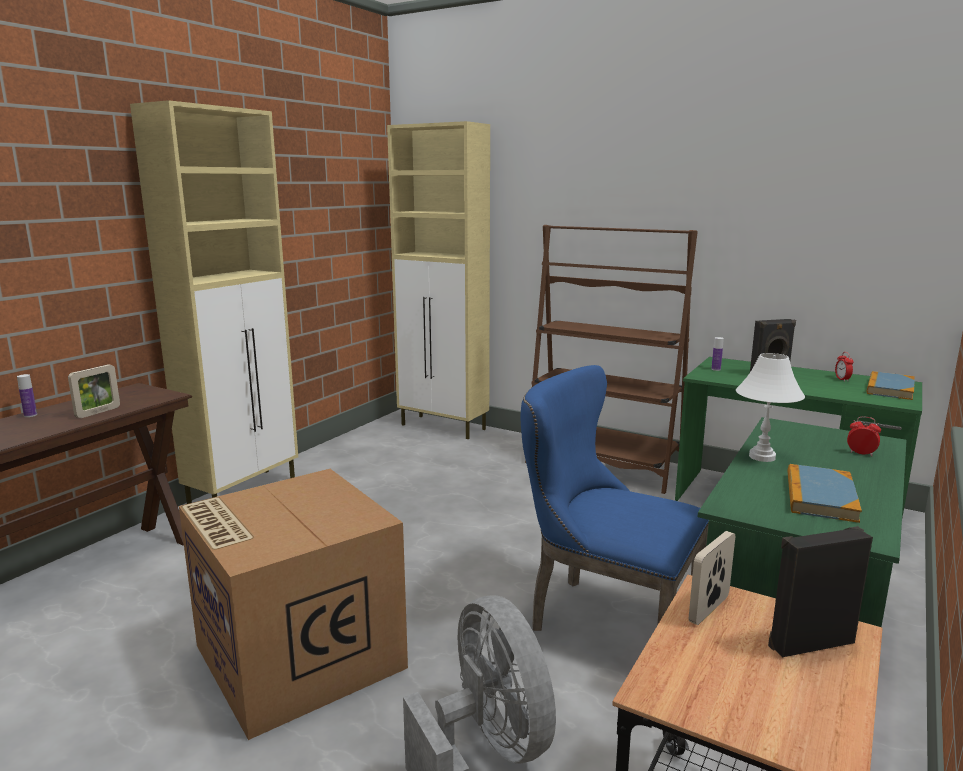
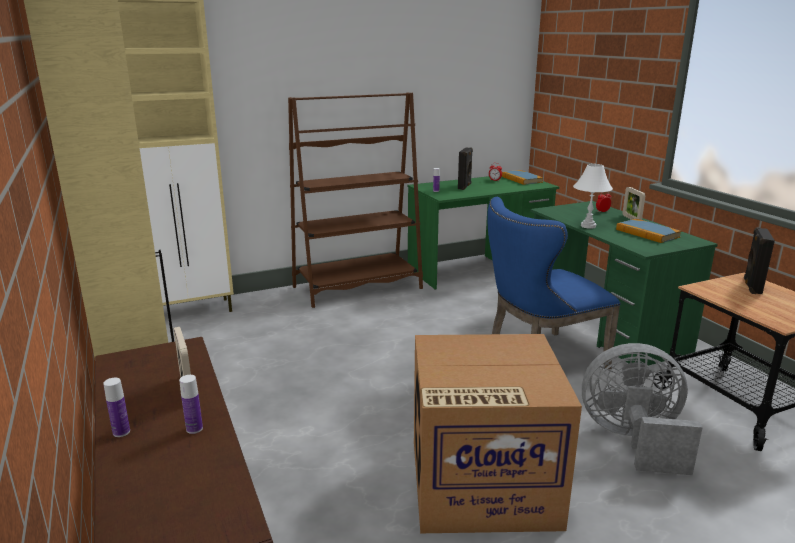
camera: 55 degrees left, 5 degrees up
picture frame [689,531,735,625] -> picture frame moved to [623,187,646,220]
none -> bottle [179,375,203,434]

